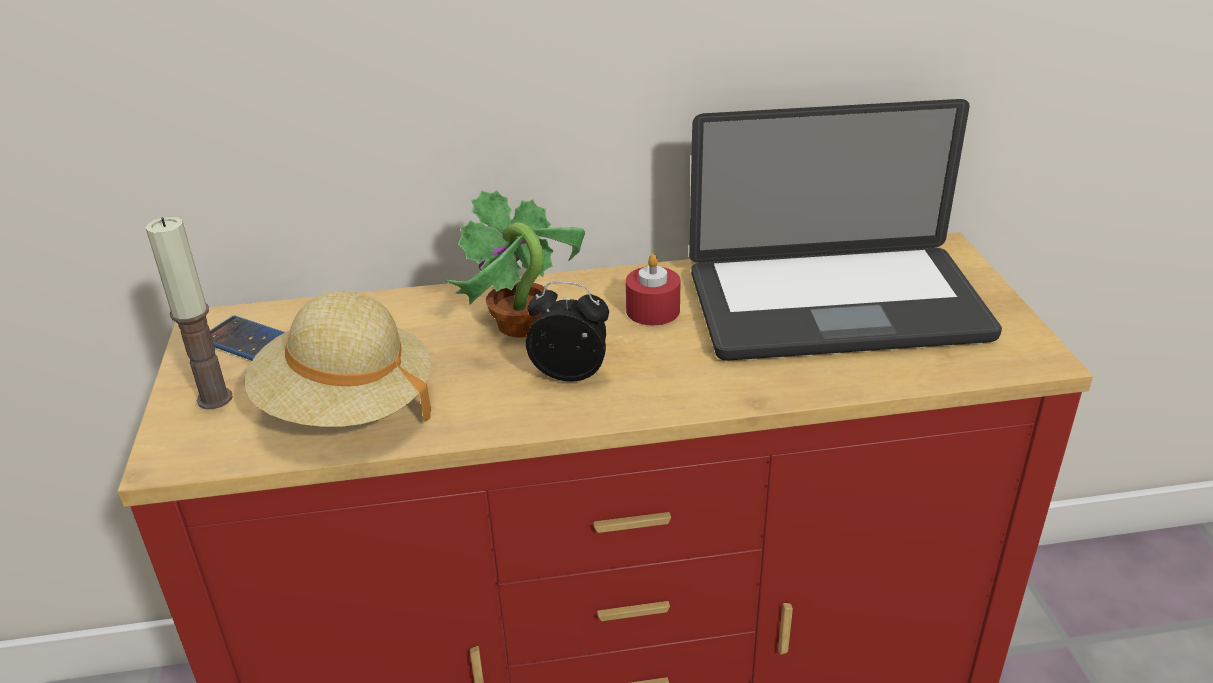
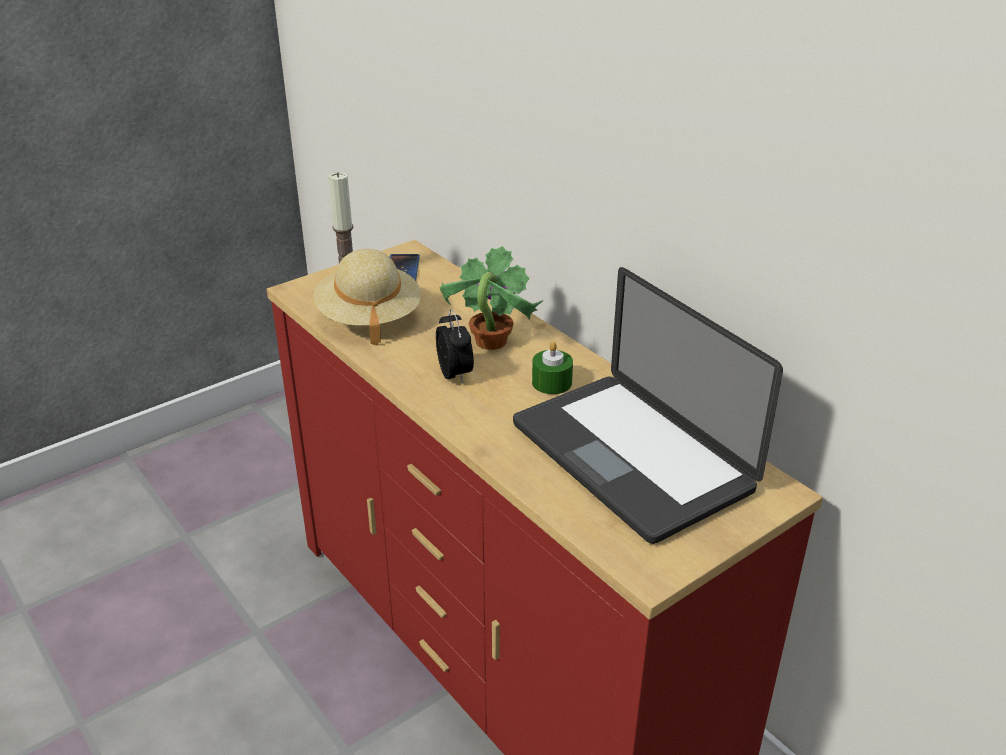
camera: 60 degrees right, 0 degrees up
red candle [626,254,681,325] -> green candle [532,342,573,394]

